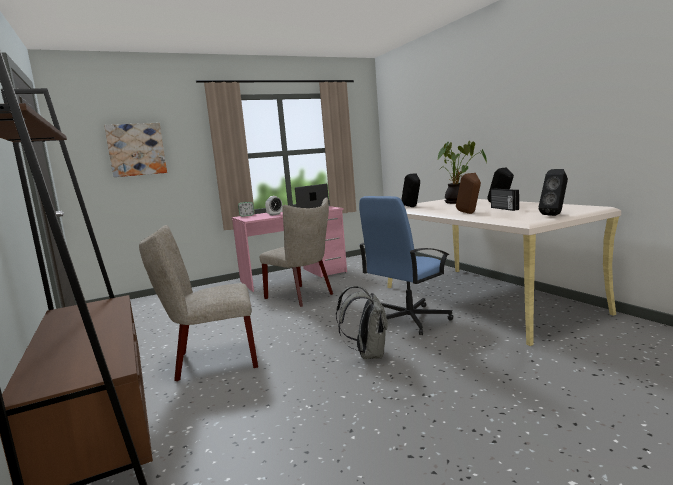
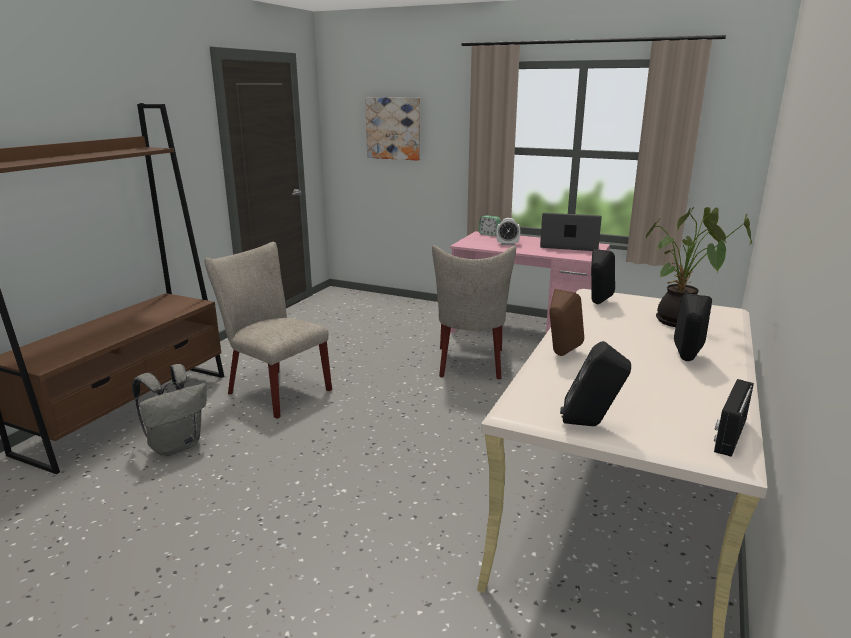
camera: 50 degrees right, 10 degrees up
grey backpack [336,286,388,359] -> grey backpack moved to [132,364,207,456]
blue office chair [359,196,453,335] -> none
radio [491,188,519,211] -> radio moved to [714,379,754,457]

